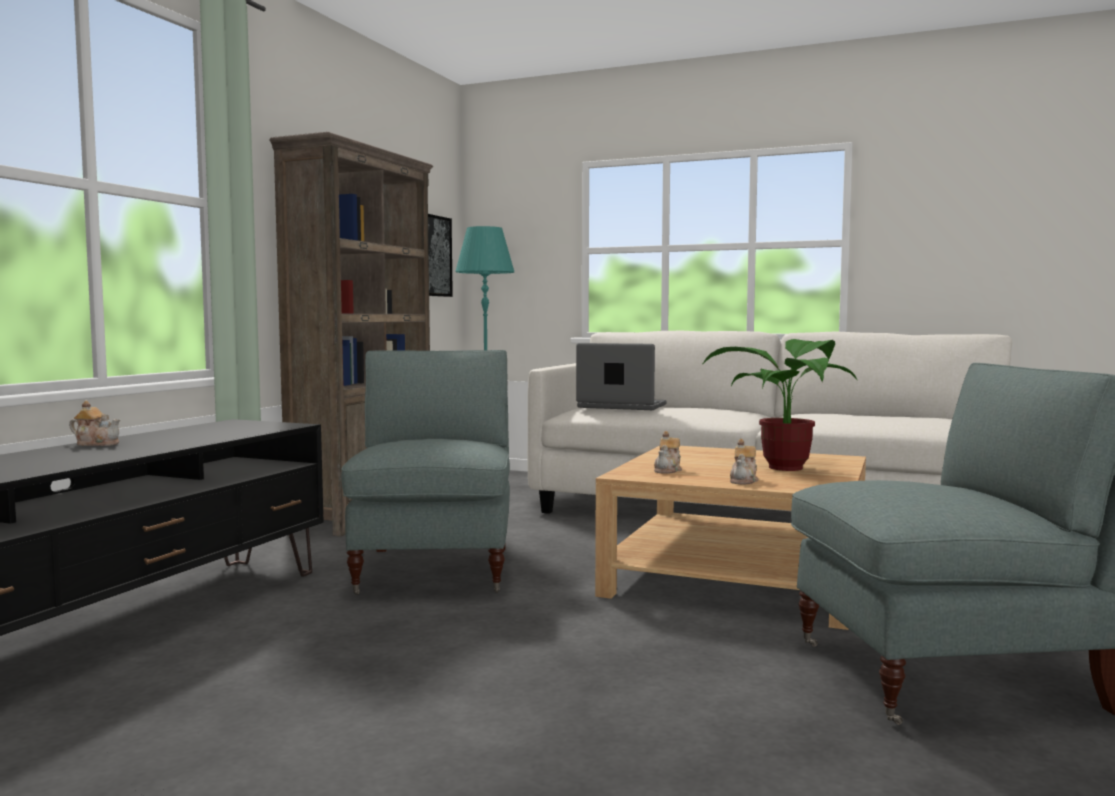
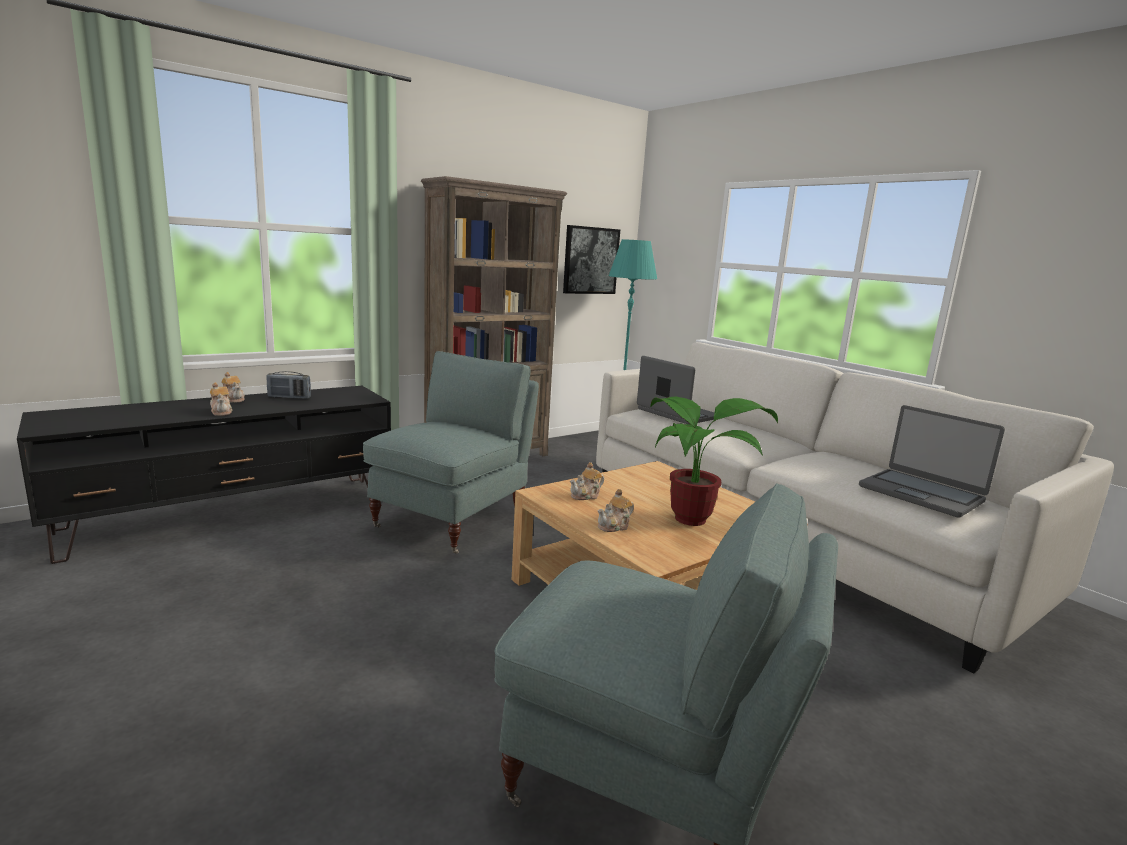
camera: 30 degrees right, 10 degrees up
none -> teapot [210,382,233,416]
none -> radio [267,371,311,399]
none -> laptop [859,405,1005,518]

